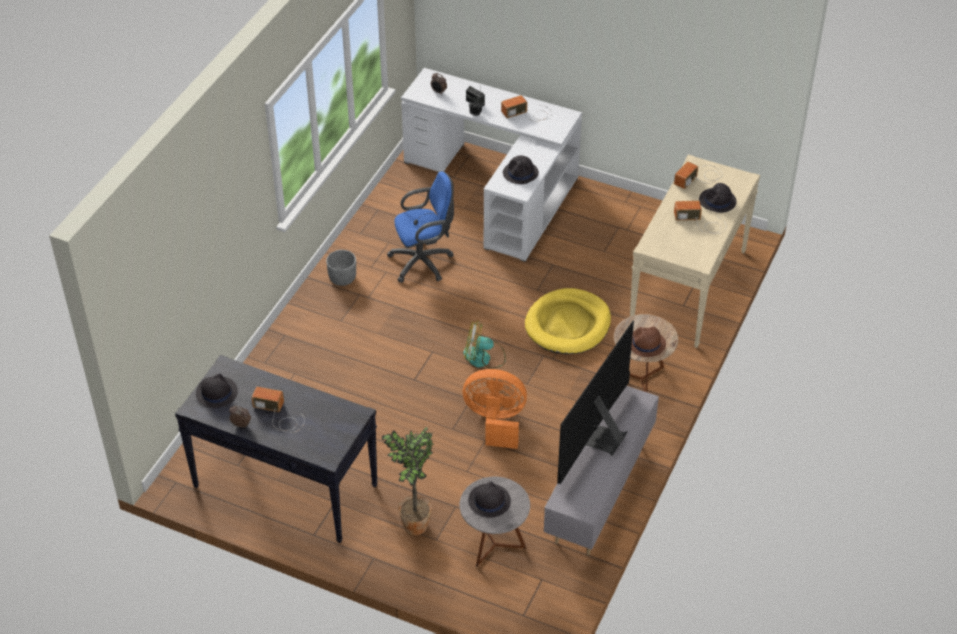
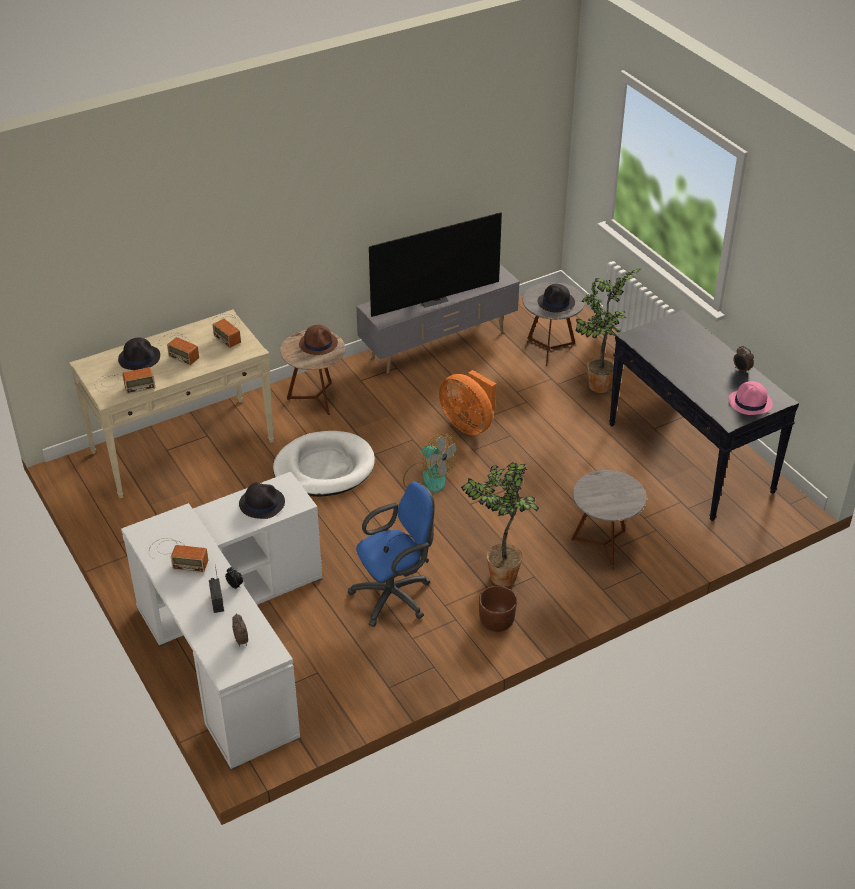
camera: 145 degrees left, 5 degrees down
black hat [196,374,238,408] -> pink hat [729,381,773,415]
radio [252,387,305,433] -> radio moved to [210,314,241,348]
grey planter [326,250,356,286] -> brown planter [479,586,517,632]
blue office chair [387,171,454,283] -> blue office chair turned 135 degrees clockwise [348,482,434,627]
yellow dog bed [525,288,611,354] -> white dog bed [273,431,375,497]
none -> potted plant [461,462,539,587]
none -> grey side table [571,470,646,569]

